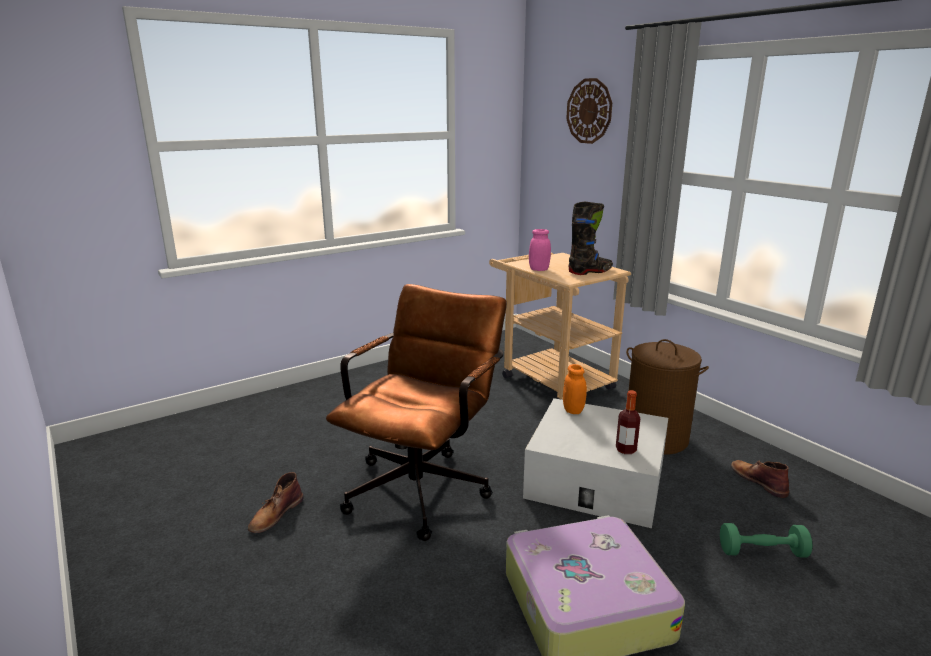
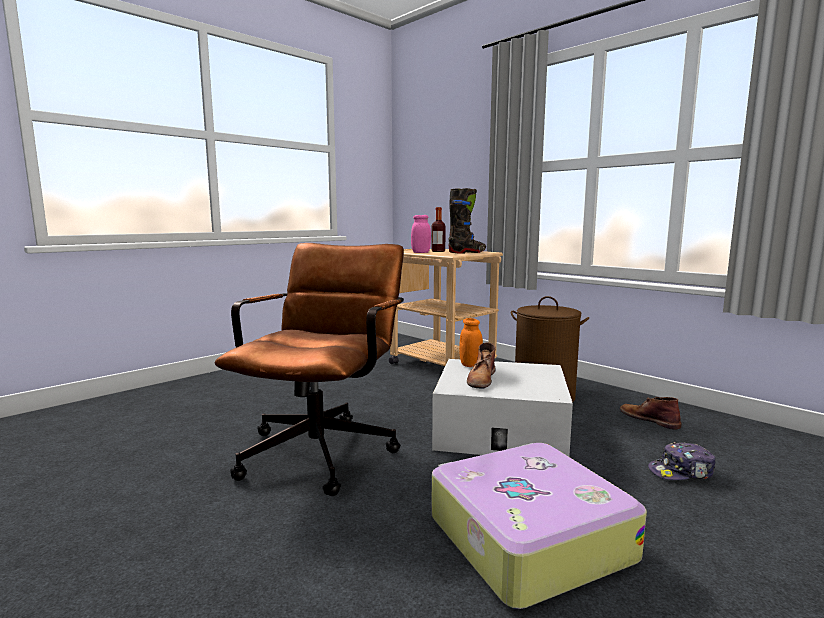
camera: 10 degrees left, 10 degrees down
brown boot [248,472,304,533] -> brown boot moved to [467,342,496,388]
wall clock [566,78,612,144] -> none
bottle [616,390,640,454] -> bottle moved to [431,207,446,252]
green dumbbell [720,523,813,558] -> cap [648,442,716,480]

